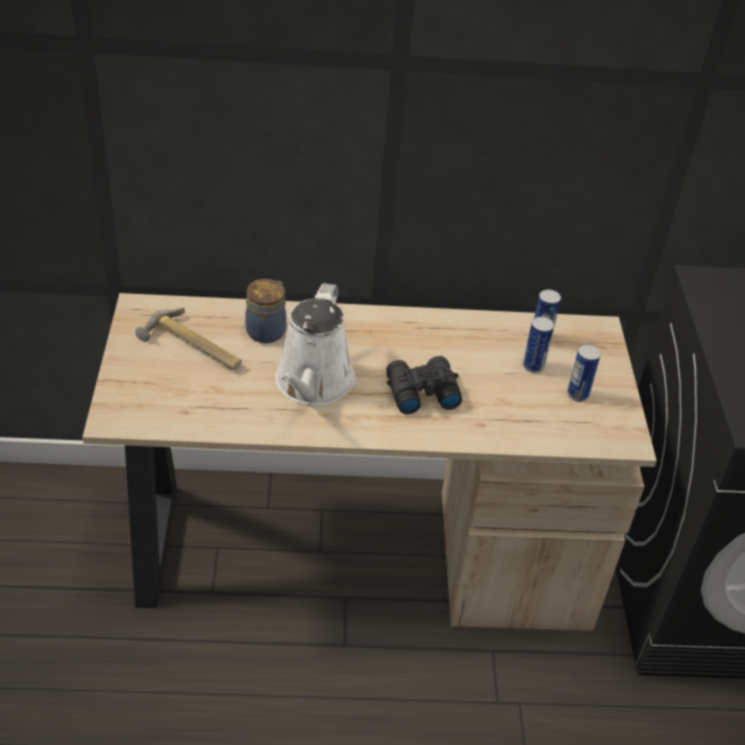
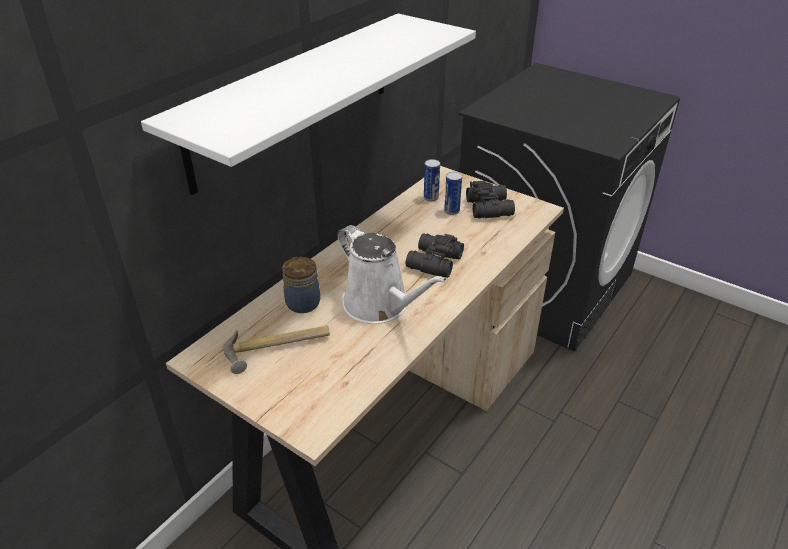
camera: 50 degrees left, 5 degrees down
can [567,344,601,401] -> black binoculars [466,181,515,218]
none -> white shelf [141,14,476,195]

